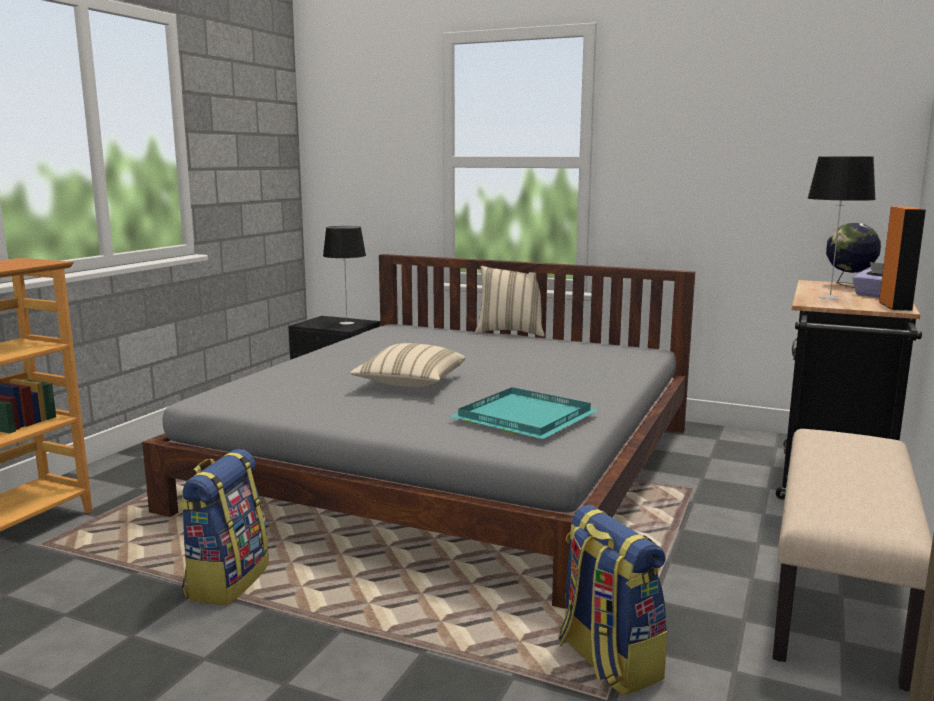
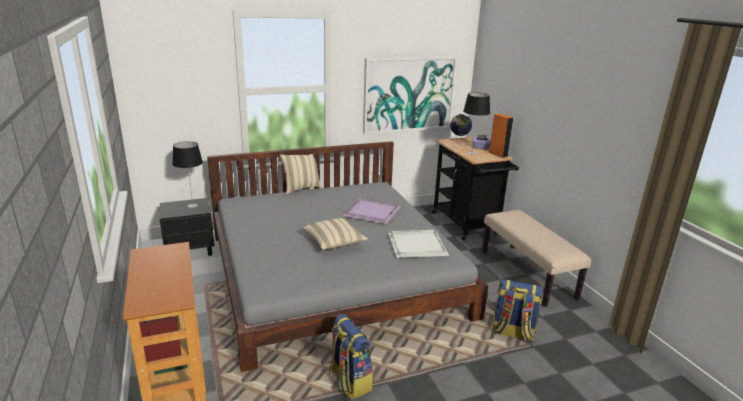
camera: 45 degrees left, 10 degrees up
turquoise tray [449,387,598,439] -> white tray [388,230,449,258]
none -> purple tray [342,197,401,224]
none -> picture [363,56,458,134]

